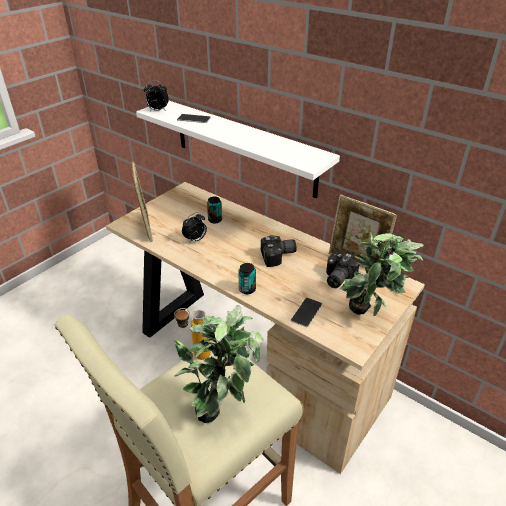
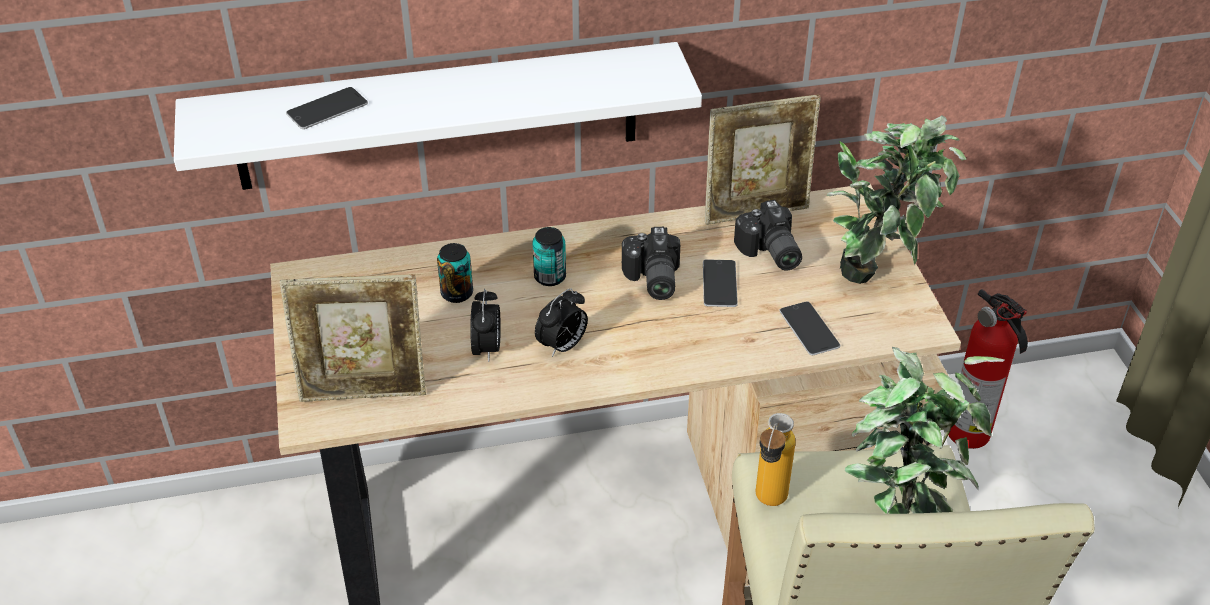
camera: 50 degrees left, 5 degrees up
picture frame [132,162,153,242] -> picture frame turned 150 degrees clockwise [280,274,426,402]
alarm clock [143,80,169,111] -> alarm clock moved to [535,288,588,357]
can [238,263,256,294] -> can moved to [532,227,566,286]
camera [261,236,297,267] -> camera turned 150 degrees clockwise [622,227,680,300]
none -> phone [703,259,738,307]
none -> fire extinguisher [948,289,1028,449]

